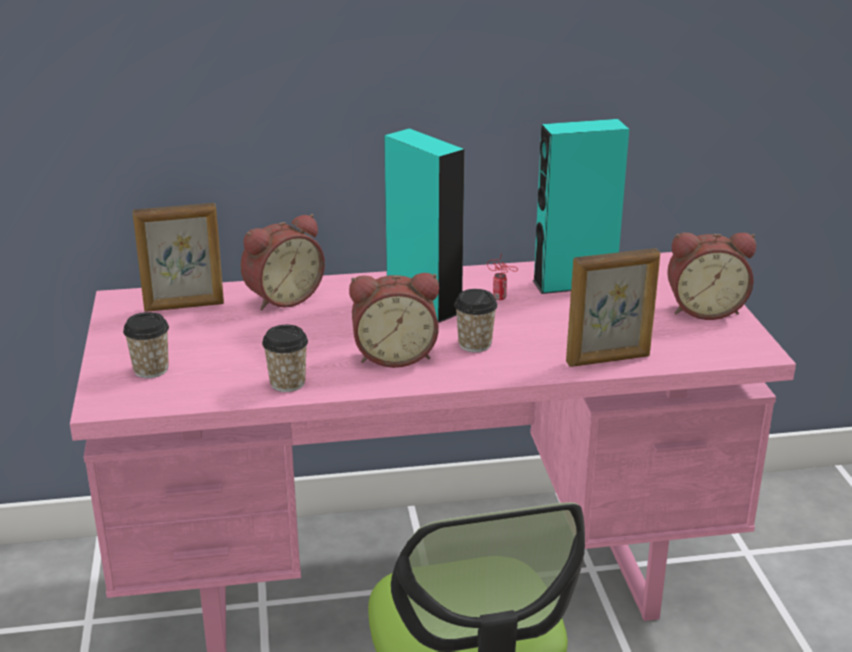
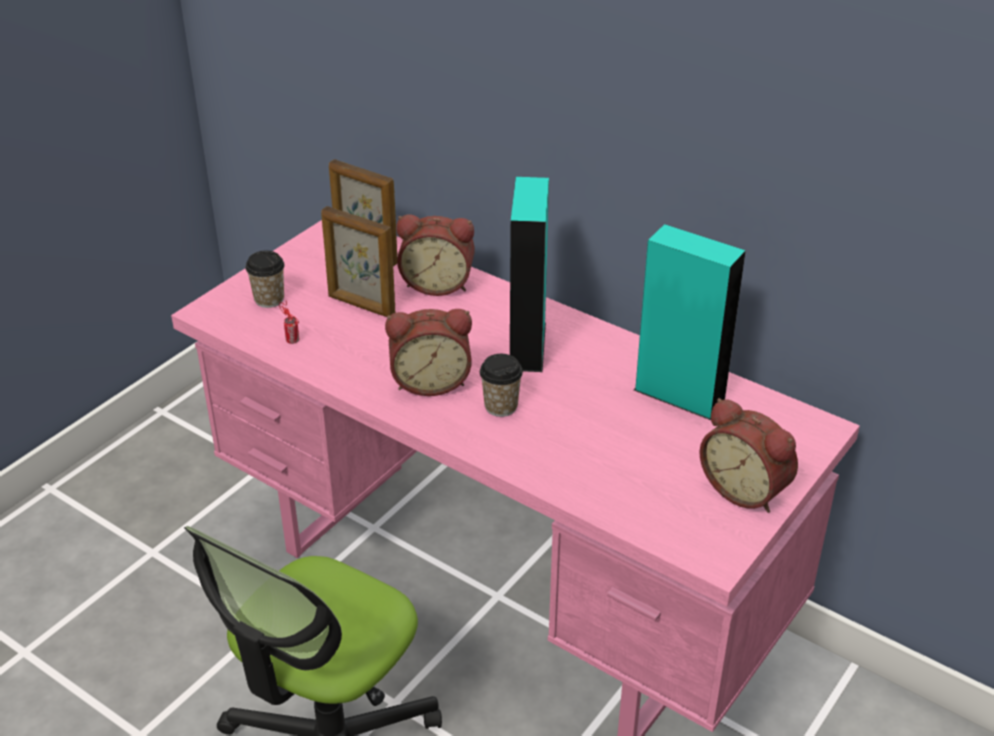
camera: 45 degrees right, 10 degrees up
cup [262,325,308,392] -> none
alarm clock [349,273,439,368] -> alarm clock turned 45 degrees counterclockwise [385,309,472,396]
can [487,253,518,300] -> can moved to [279,301,299,344]
picture frame [566,248,660,367] -> picture frame moved to [321,206,395,317]

